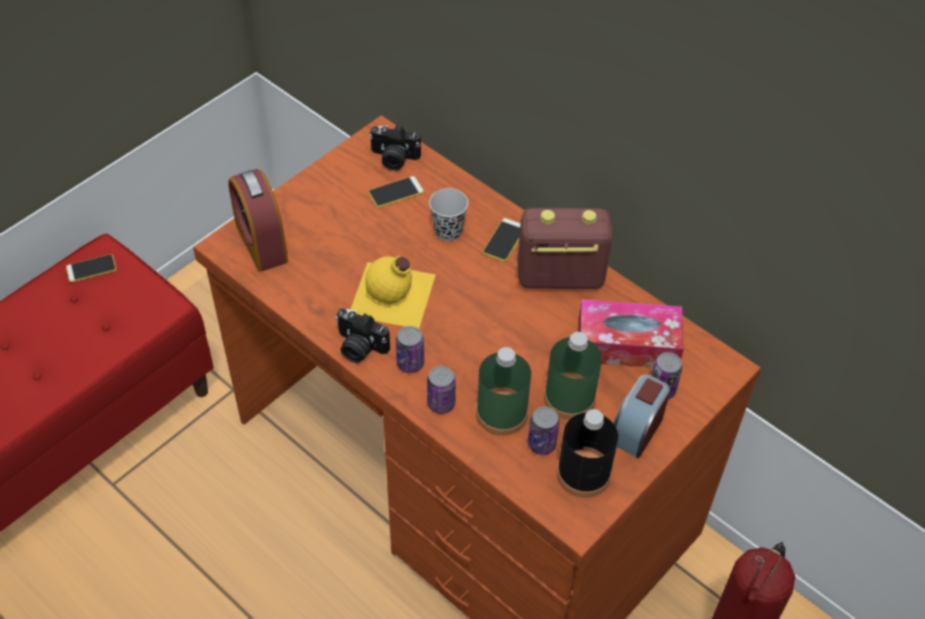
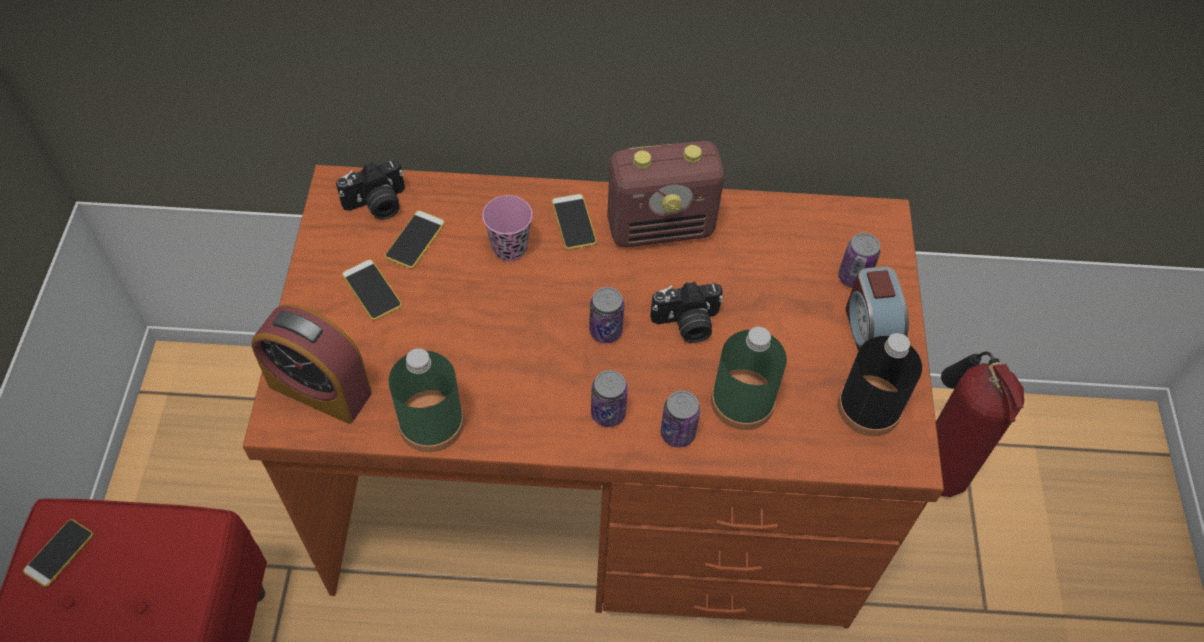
camera: 40 degrees left, 5 degrees up
camera [335,308,390,363] -> camera moved to [650,281,723,343]
yellow bottle [350,256,436,329] -> none
black cup [429,188,468,241] -> pink cup [482,195,532,261]
radio [517,208,613,289] -> radio turned 150 degrees counterclockwise [607,141,724,247]
can [528,407,560,455] -> can moved to [589,287,624,343]
green bottle [544,332,602,420] -> green bottle moved to [389,348,464,452]
tissue box [578,299,684,368] -> none
none -> phone [342,259,402,321]

